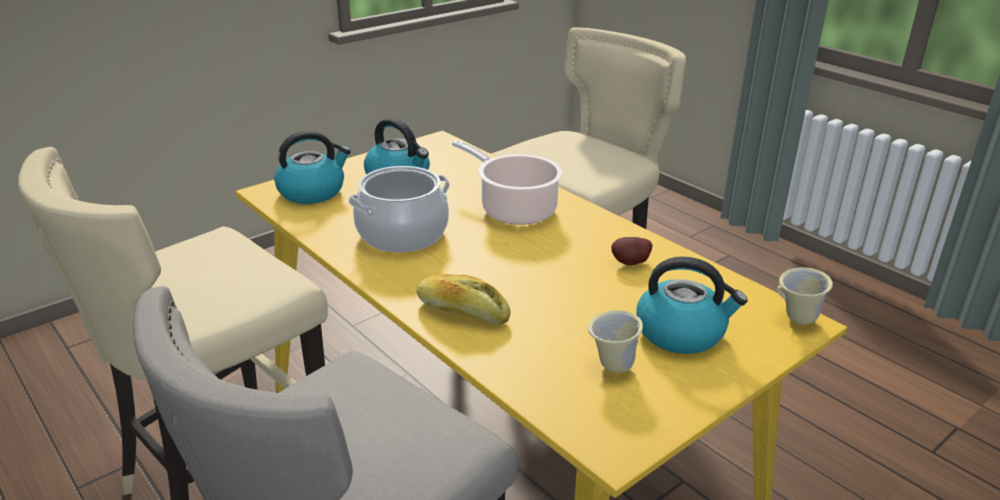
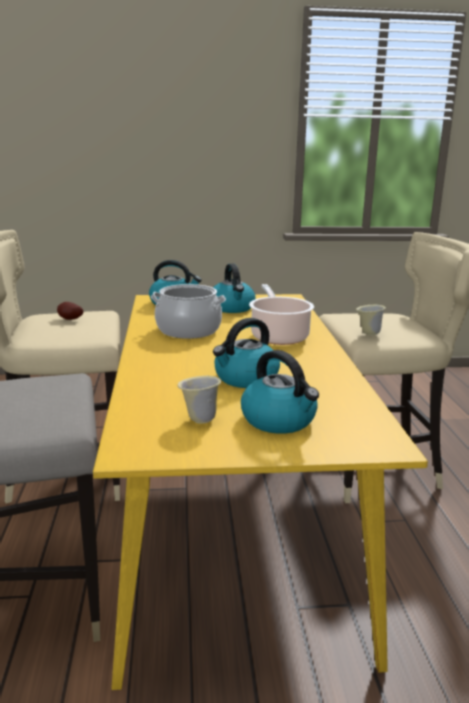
camera: 35 degrees right, 10 degrees down
bread [416,274,510,324] -> none
potato [611,237,653,266] -> potato moved to [57,302,84,320]
beige mug [777,267,833,325] -> beige mug moved to [356,305,386,336]
none -> kettle [213,318,280,388]

